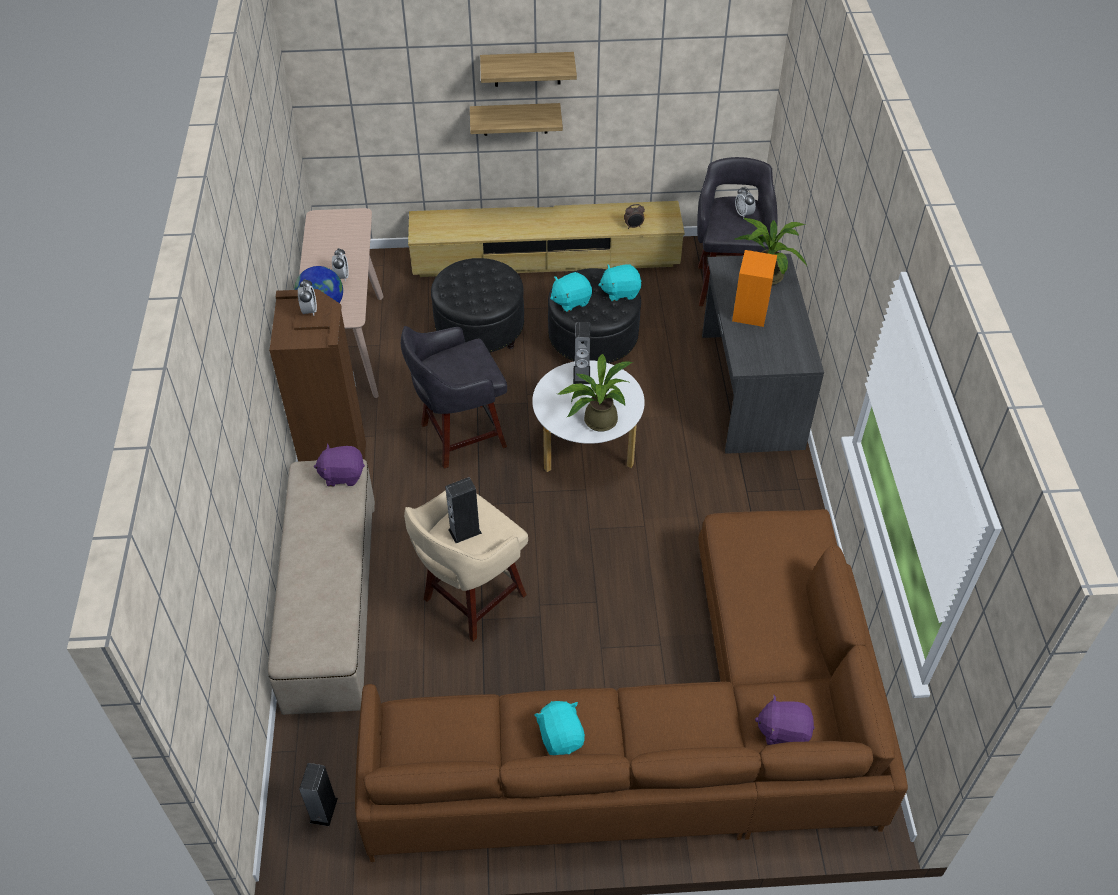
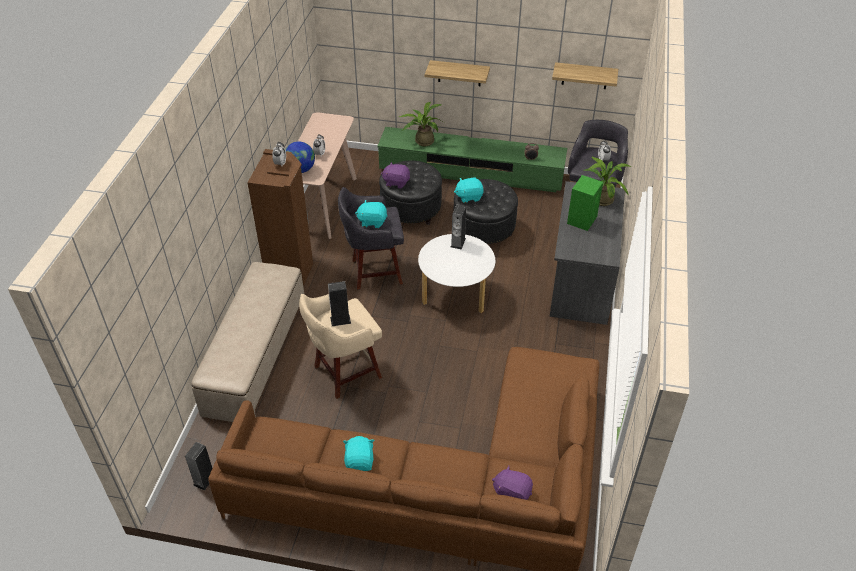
camera: 15 degrees right, 5 degrees down
purple plush toy [314,444,365,486] -> purple plush toy moved to [381,162,410,188]
beige tv stand [408,201,685,277] -> green tv stand [377,127,567,192]
shelf [480,52,577,87] -> shelf moved to [552,62,618,89]
potted plant [558,354,633,432] -> potted plant moved to [399,102,442,146]
turquoise plush toy [598,264,641,301] -> turquoise plush toy moved to [355,200,387,228]
orange speaker [732,250,777,327] -> green speaker [567,175,603,231]

